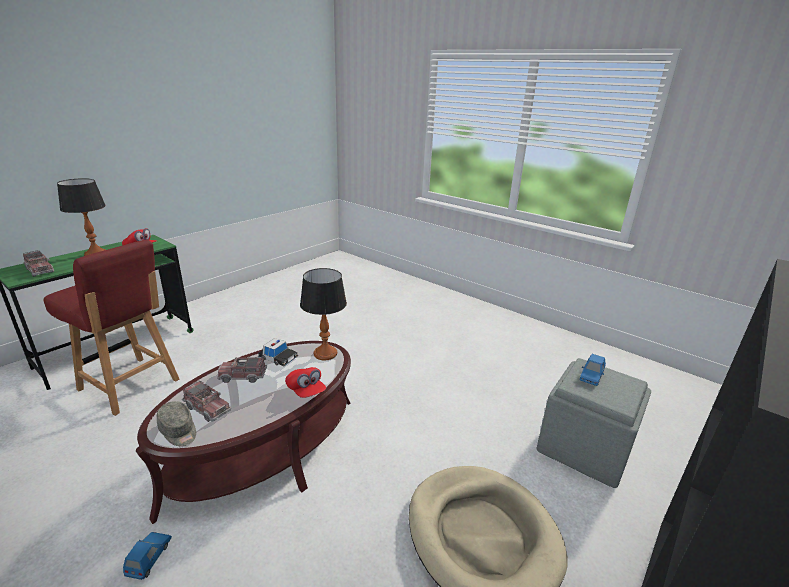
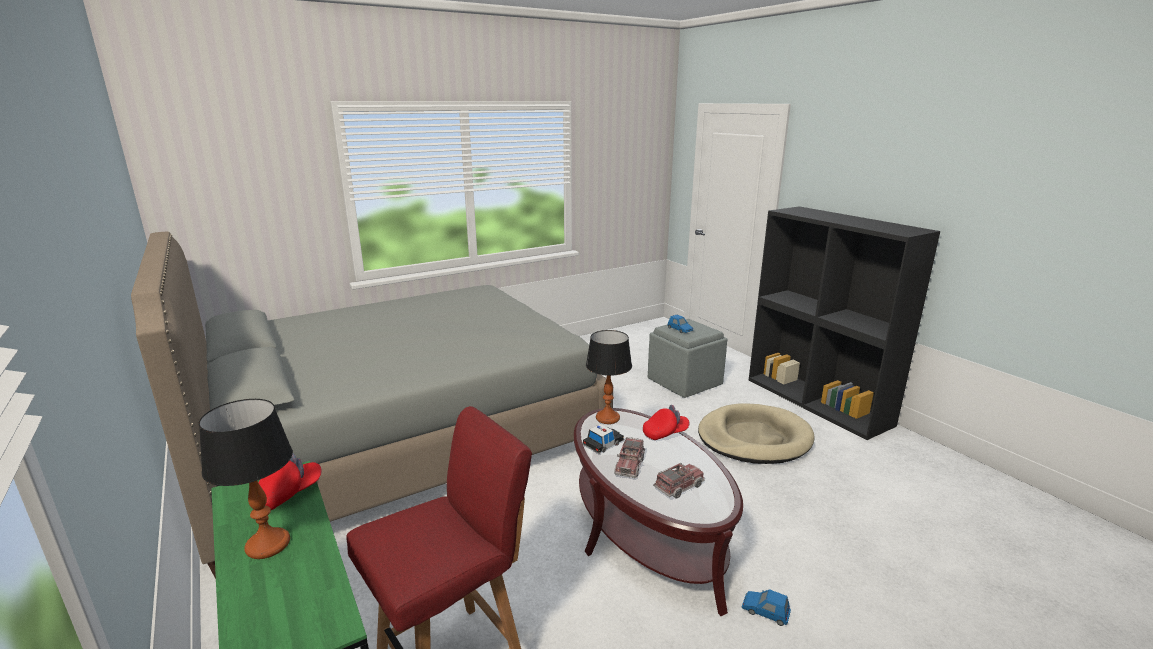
camera: 70 degrees left, 5 degrees down
toy truck [23,250,54,277] -> none
grey cap [157,401,196,446] -> none
none -> grey bed [131,232,613,579]

